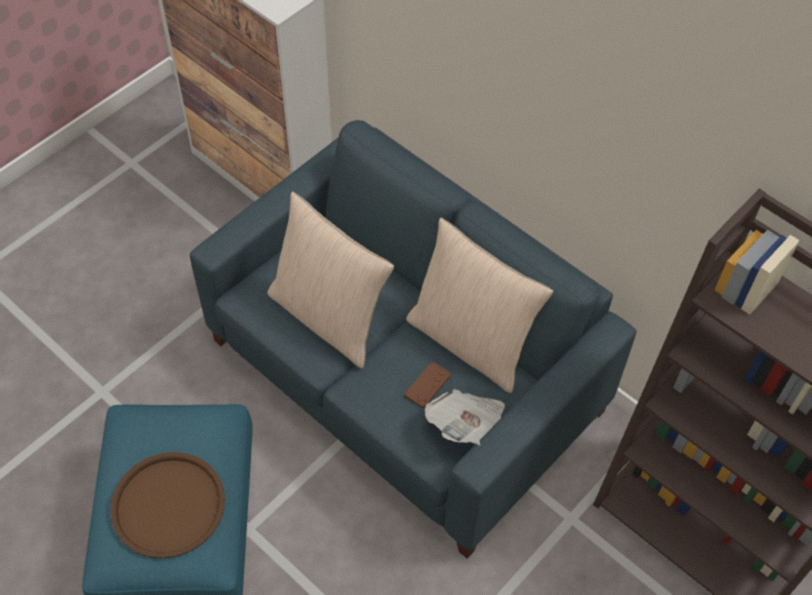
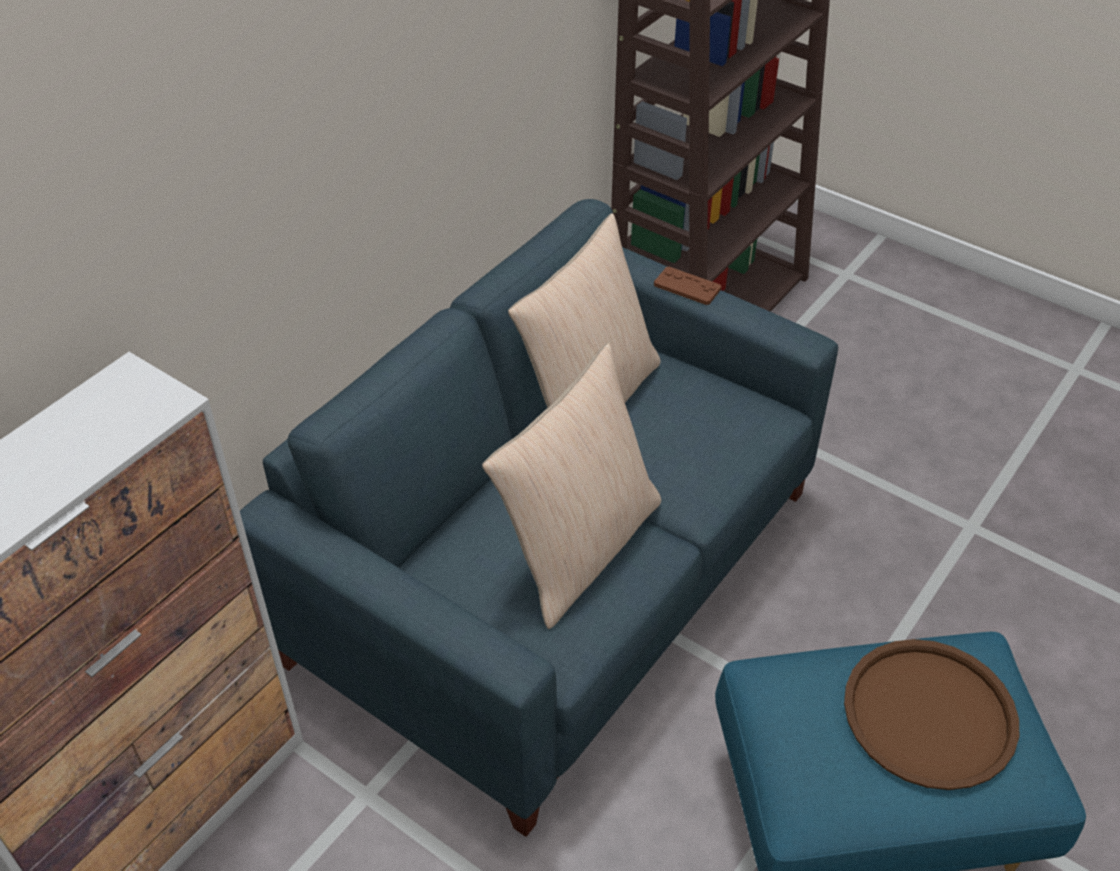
camera: 95 degrees left, 10 degrees down
brown game controller [405,362,451,408] -> brown game controller moved to [654,266,721,305]
newspaper [425,389,505,446] -> none

